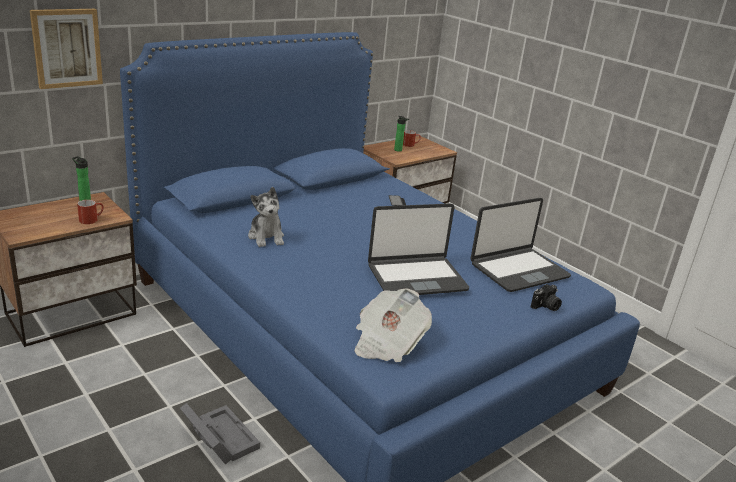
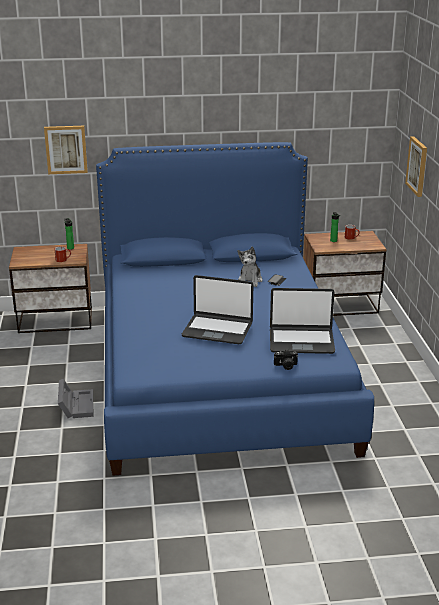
camera: 35 degrees right, 0 degrees up
plush toy [248,187,284,247] -> plush toy moved to [237,246,263,287]
newspaper [354,289,432,362] -> none
none -> picture [405,136,427,197]

